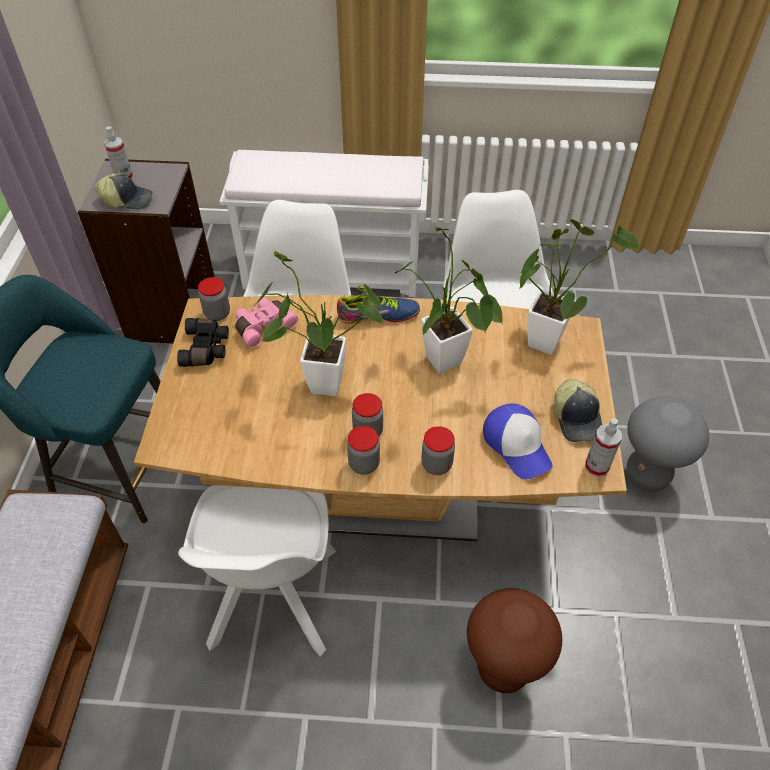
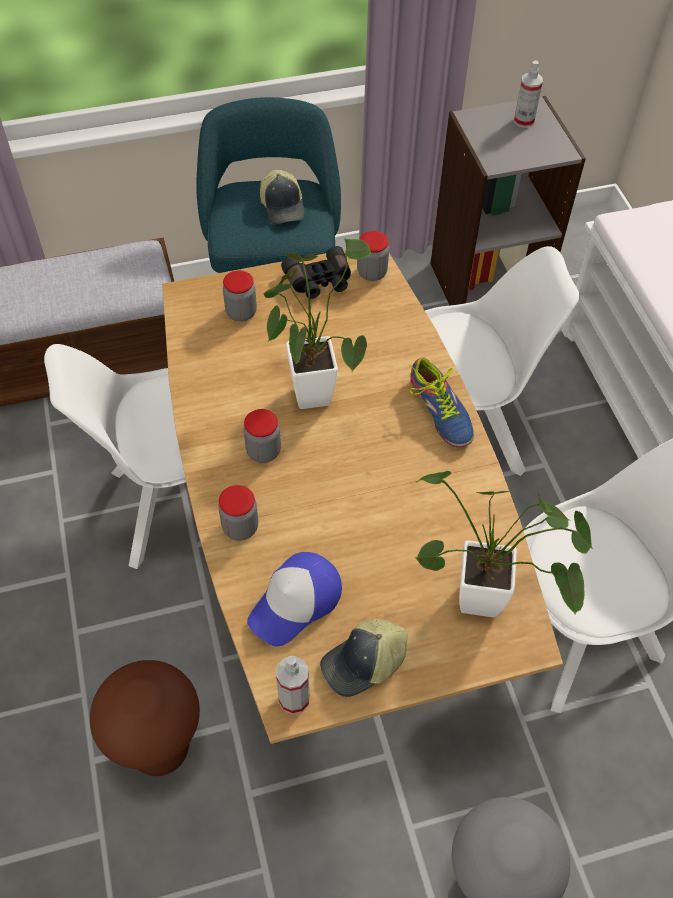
camera: 70 degrees right, 5 degrees up
cap [95,173,153,210] -> cap moved to [260,170,305,224]
pink binoculars [235,298,298,348] -> none
jar [347,426,380,475] -> jar moved to [223,270,257,322]
potted plant [395,226,503,373] -> none

